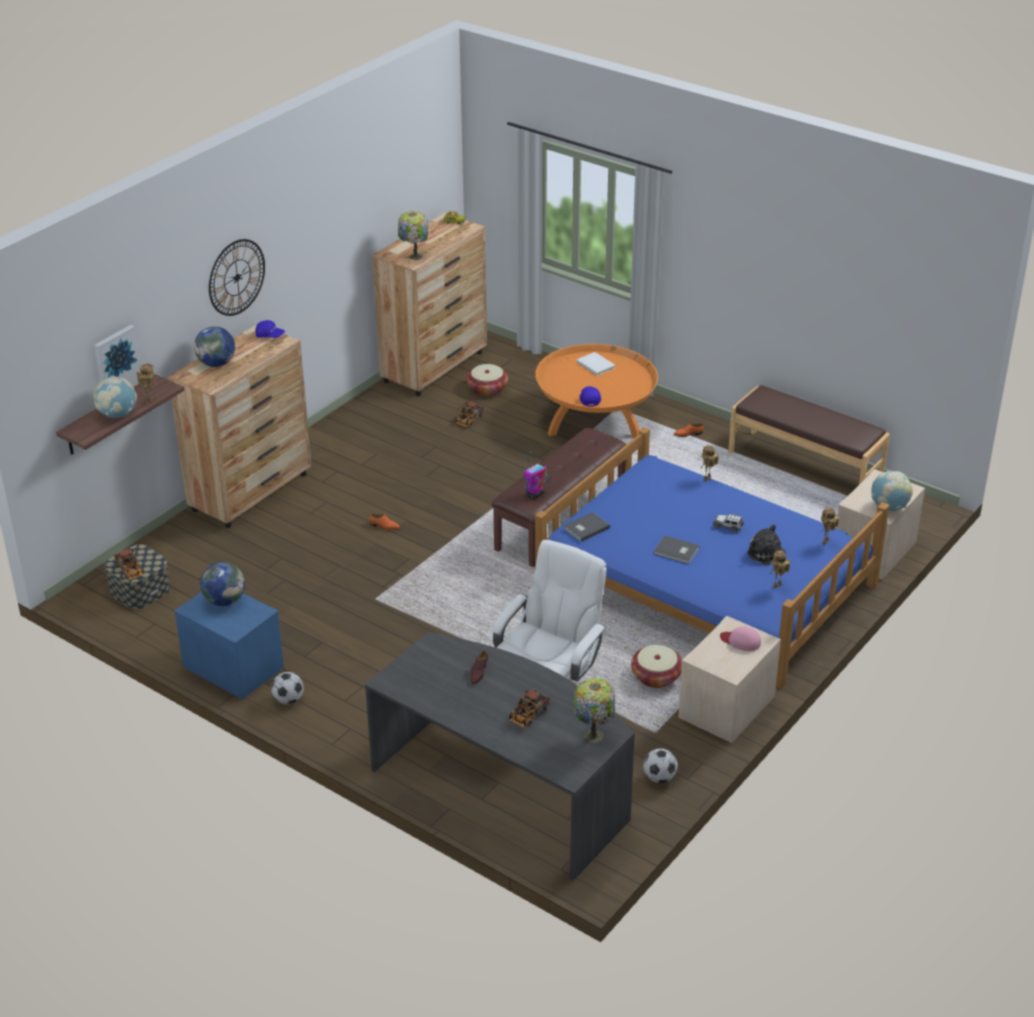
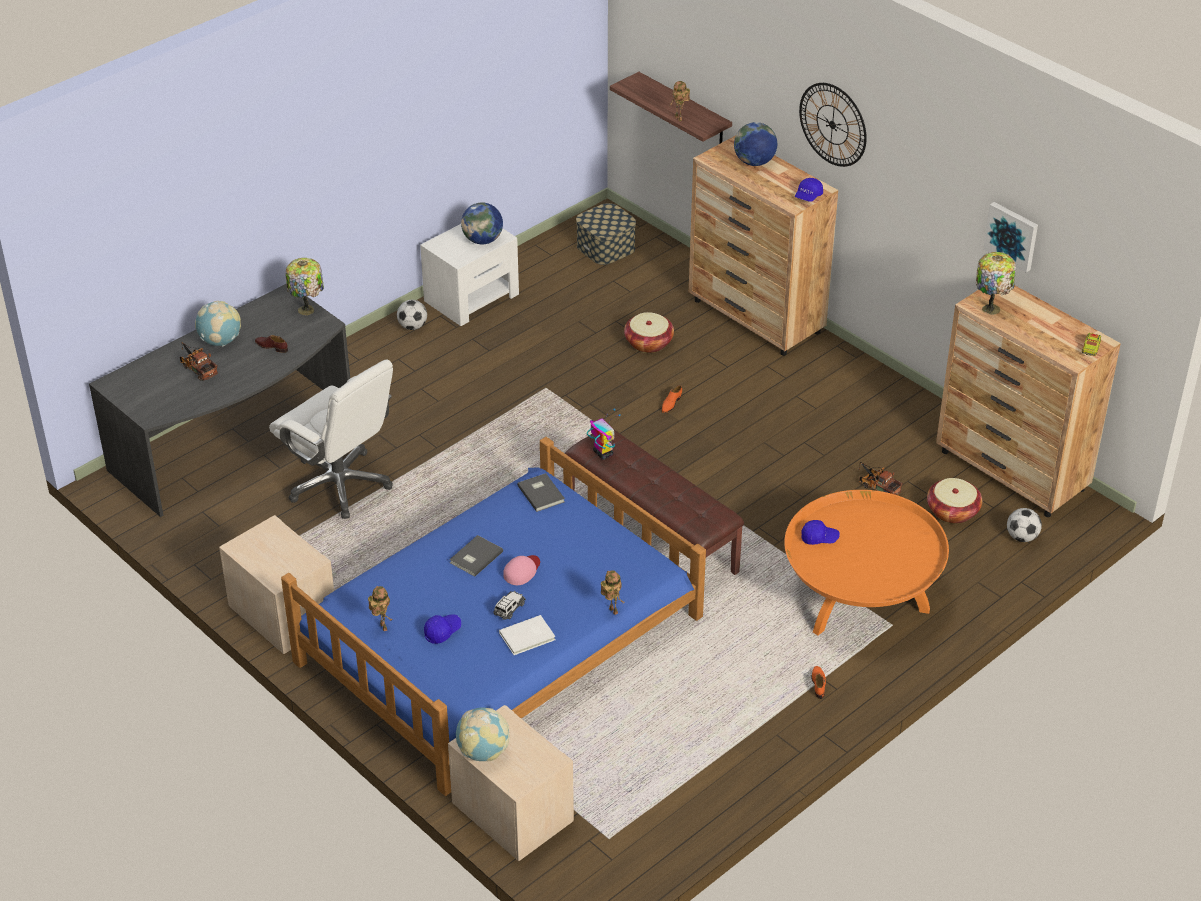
camera: 100 degrees right, 5 degrees up
globe [93,376,137,418] -> globe moved to [195,301,241,346]
picture [94,325,141,381] -> picture moved to [983,202,1038,273]
toy truck [114,549,144,580] -> none
blue nightstand [175,592,284,700] -> white nightstand [420,224,519,326]
table lamp [574,678,615,743] -> table lamp moved to [285,258,324,315]
white book [576,352,615,376] -> white book moved to [499,615,556,655]
basket [631,645,682,688] -> basket moved to [624,312,674,353]
football [643,748,678,783] -> football moved to [1007,508,1042,542]
pink cap [720,626,761,651] -> pink cap moved to [503,555,540,585]
brown bench [728,385,890,484] -> none
plush toy [747,524,786,565] -> blue cap [424,614,461,644]
toy robot [821,507,839,545] -> none

